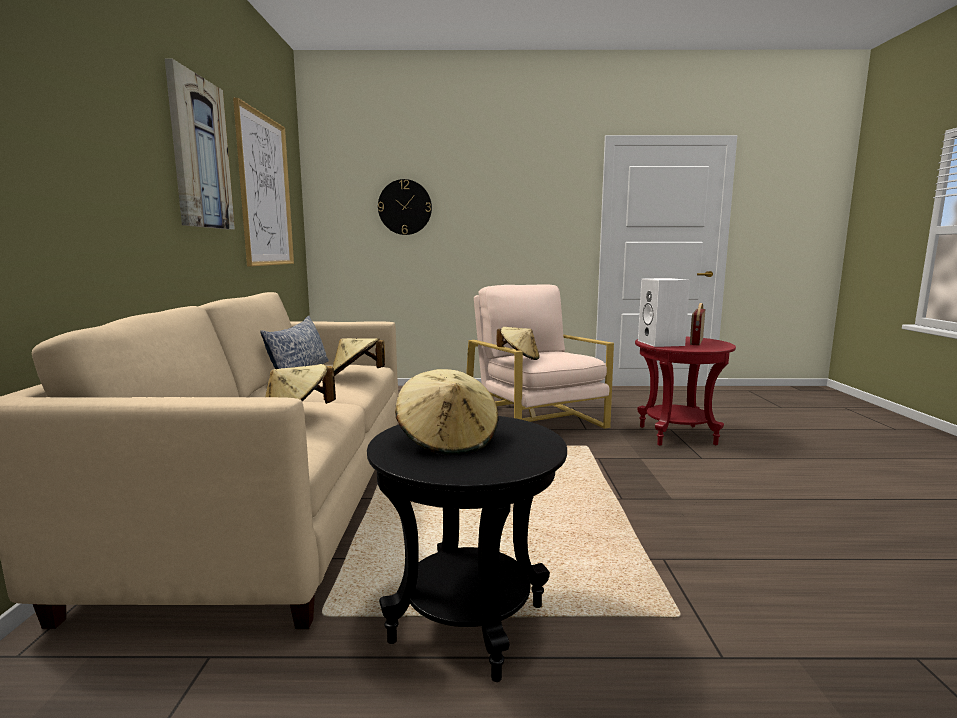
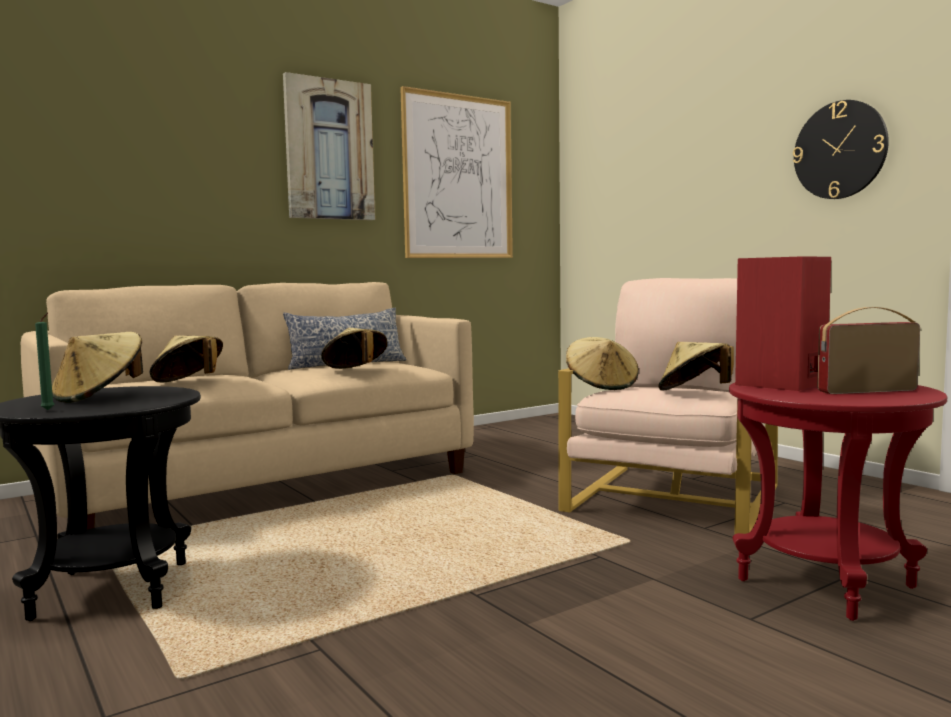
camera: 55 degrees right, 5 degrees down
wall clock [378,179,432,235] -> wall clock moved to [793,100,889,199]
white speaker [638,278,690,347] -> red speaker [735,256,831,391]
none -> green candle [35,313,54,410]
none -> beige hat [659,342,734,391]

